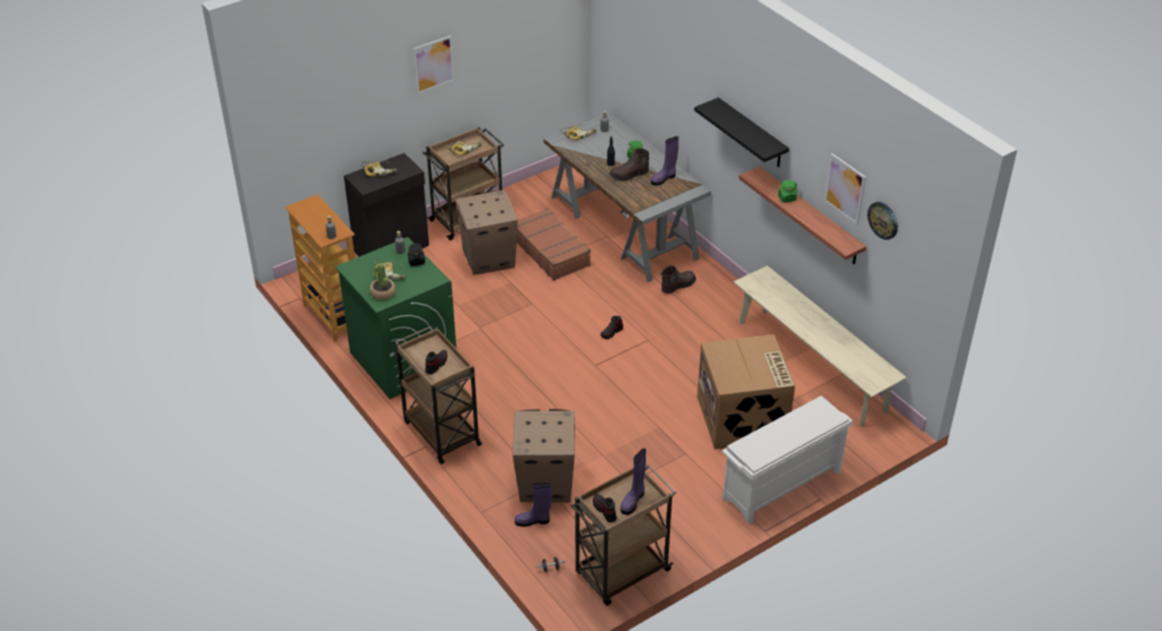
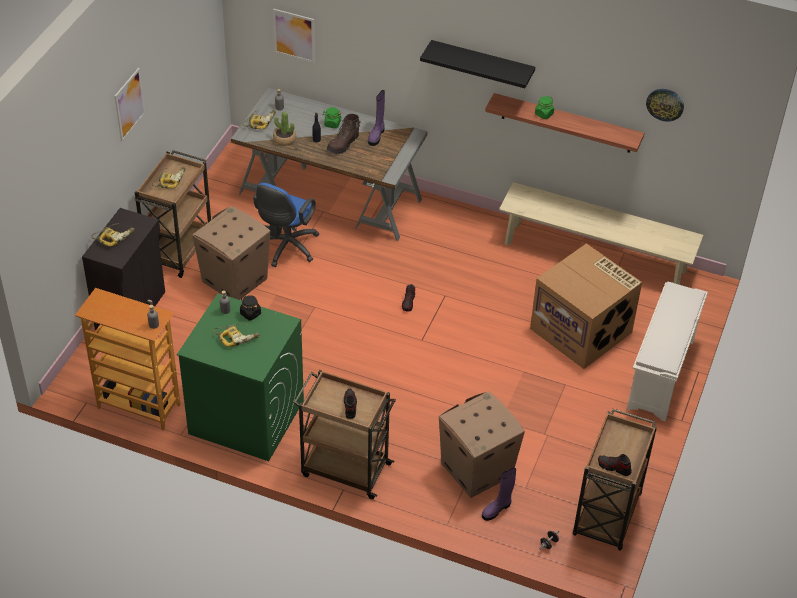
camera: 35 degrees left, 5 degrees up
potted plant [370,263,396,300] -> potted plant moved to [273,112,296,146]
brown suitcase [516,208,591,281] -> blue office chair [253,183,319,267]
purple boot [621,448,646,515] -> none
brown boot [661,265,696,294] -> none
picture [824,153,866,225] -> picture moved to [273,9,315,63]

